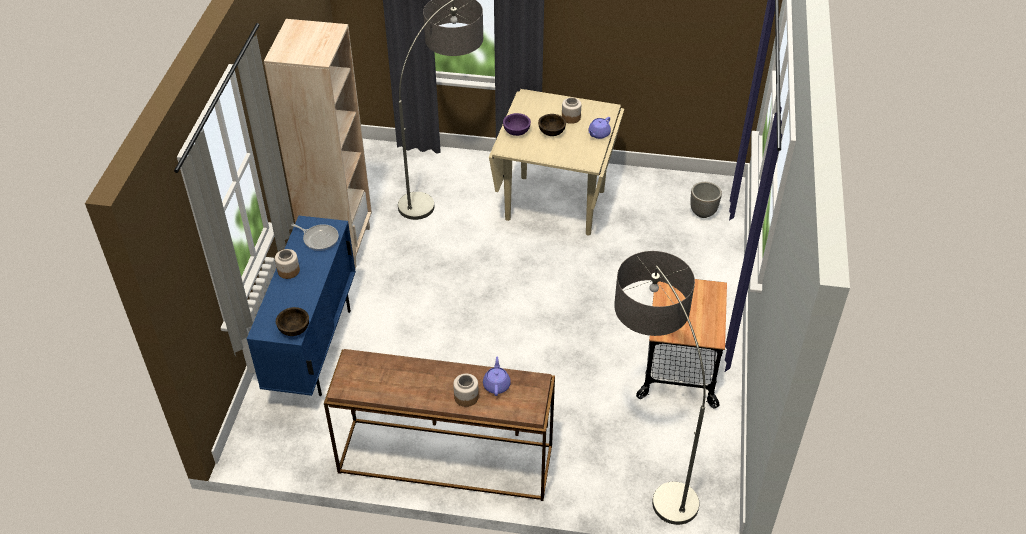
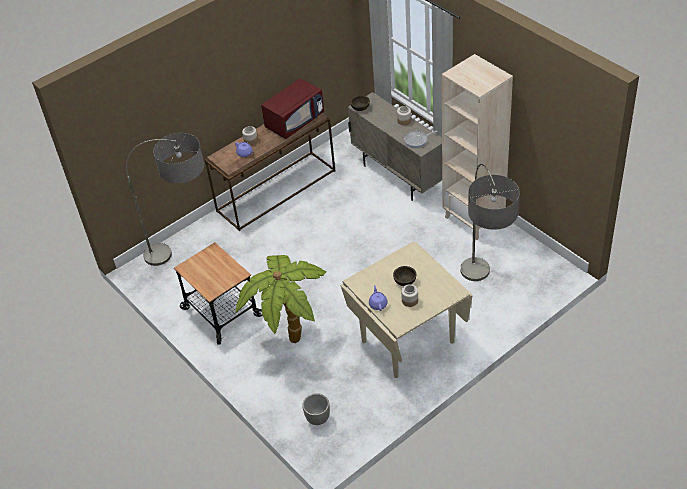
camera: 135 degrees right, 0 degrees up
blue cabinet [247,216,356,396] -> beige cabinet [348,92,442,201]
purple bowl [503,113,531,136] -> none
none -> potted plant [235,255,326,343]
none -> red microwave [261,78,324,139]

